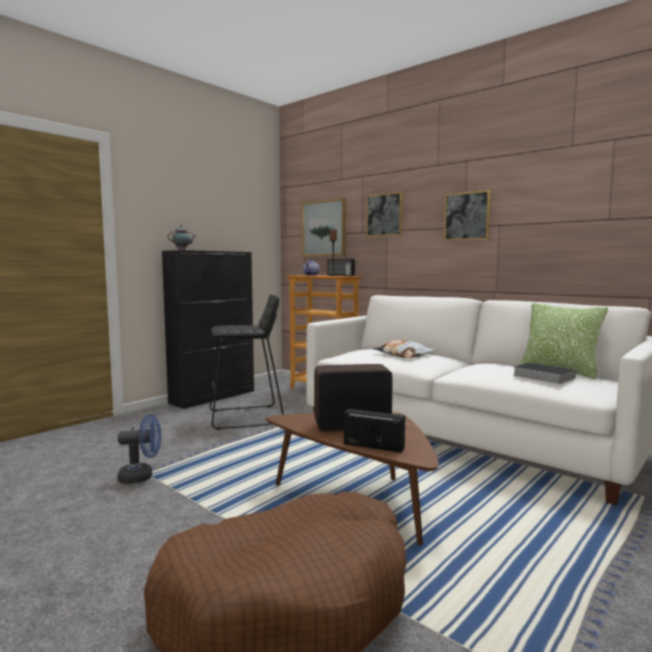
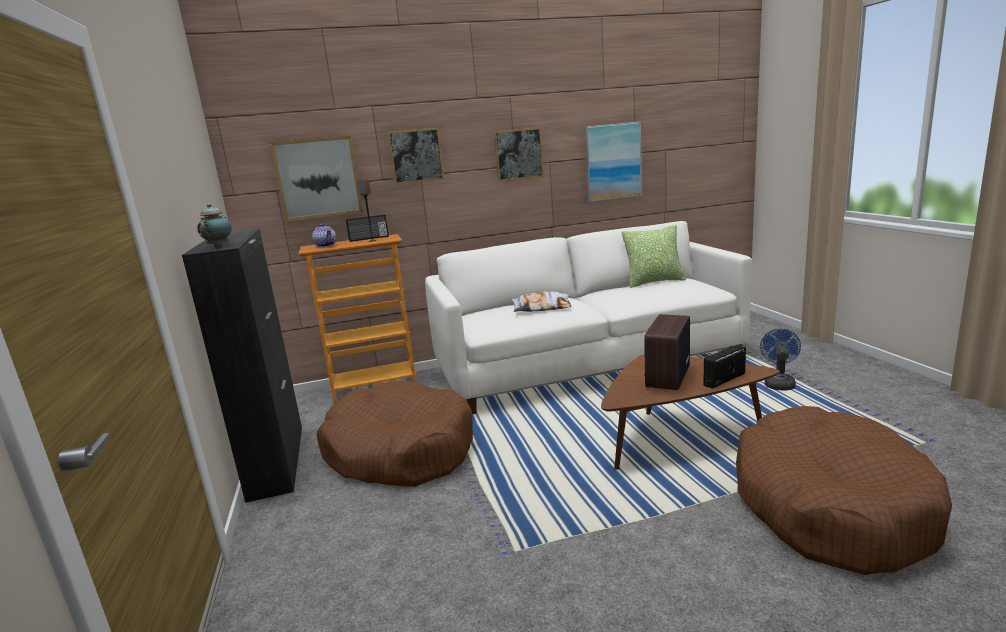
camera: 55 degrees left, 10 degrees up
blue fan [118,414,161,484] -> blue fan moved to [760,329,801,391]
black stool [210,295,284,430] -> brown dog bed [317,381,473,487]
book [513,363,576,384] -> none
none -> picture [584,121,642,202]

